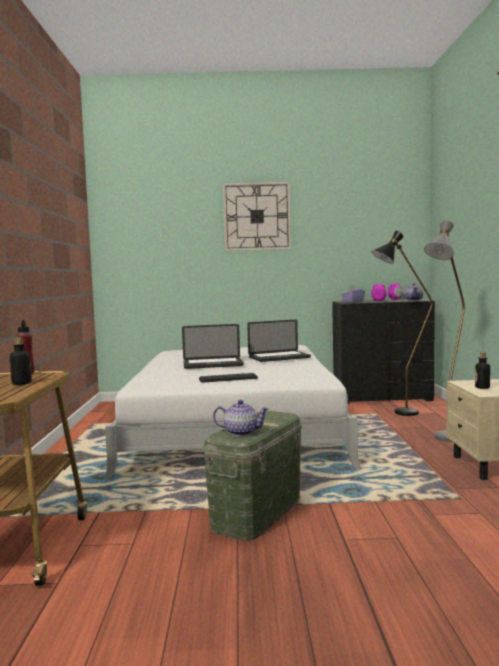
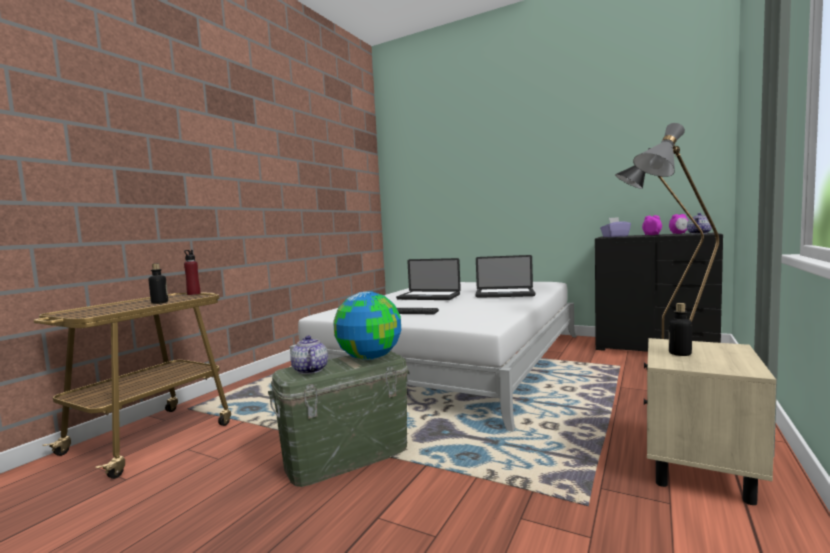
camera: 30 degrees right, 0 degrees up
teapot [213,400,269,436] -> teapot turned 150 degrees counterclockwise [290,335,328,374]
wall clock [223,182,291,251] -> none
none -> globe [333,291,401,360]

